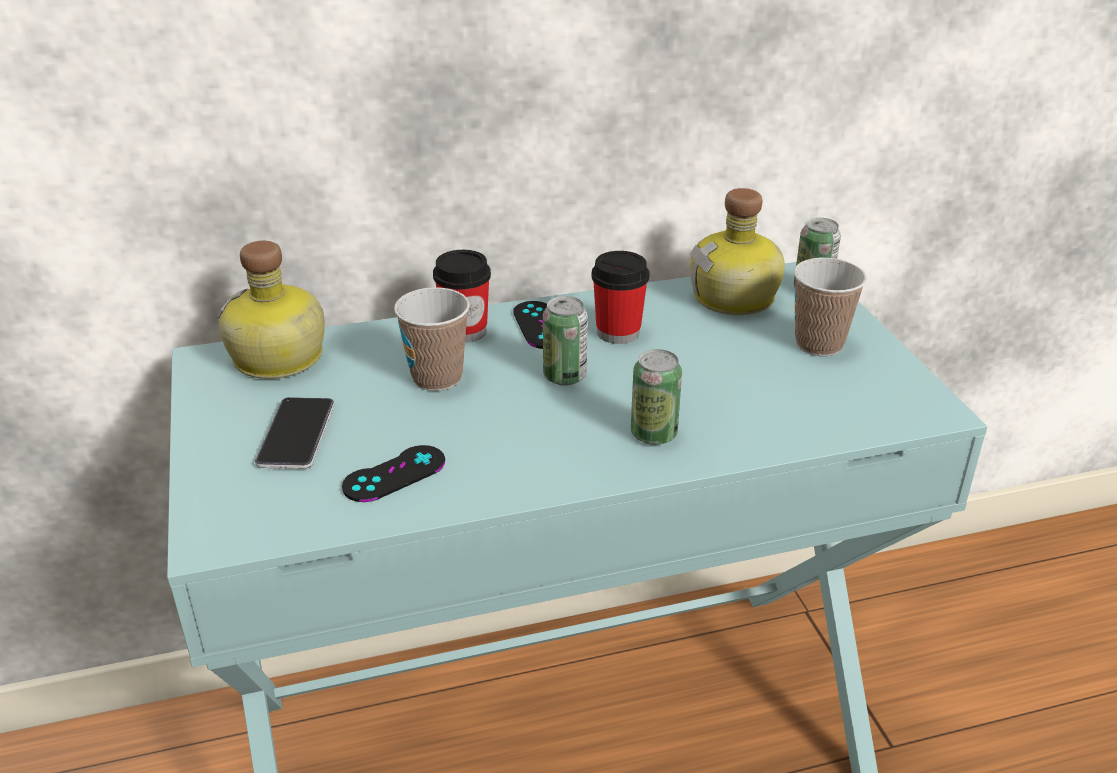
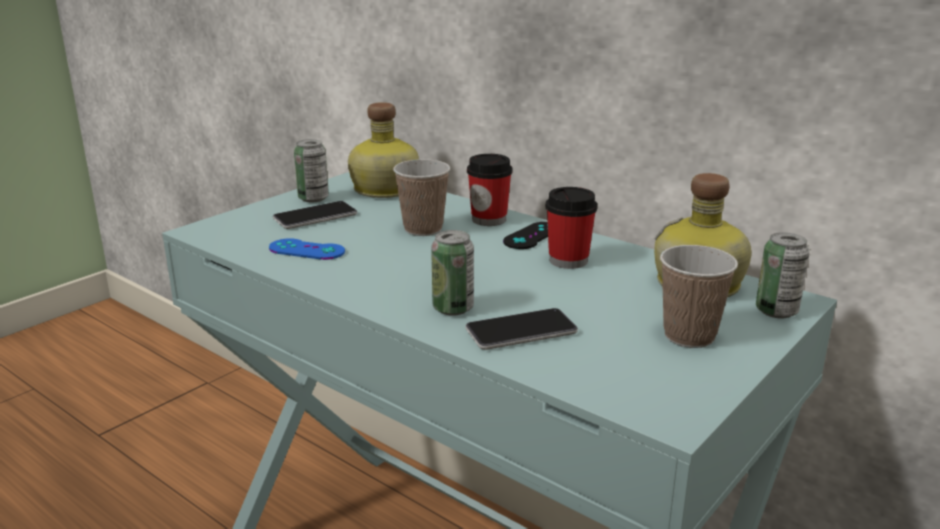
camera: 55 degrees right, 10 degrees down
black game controller [342,445,445,502] -> blue game controller [269,238,345,260]
can [543,296,588,386] -> can moved to [294,139,329,202]
none -> phone [465,308,578,350]

